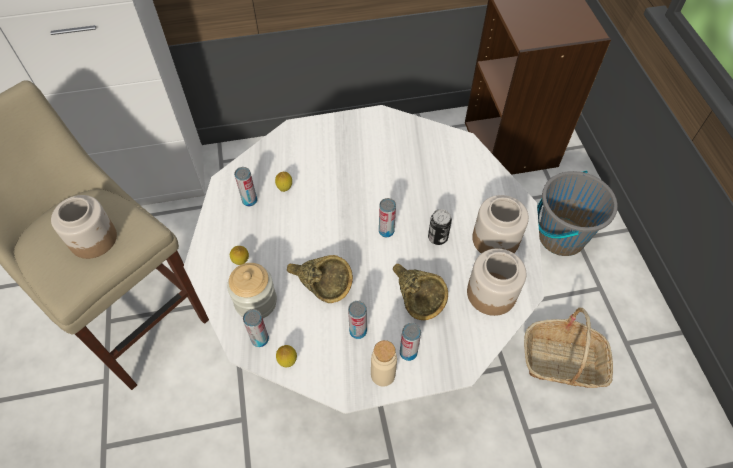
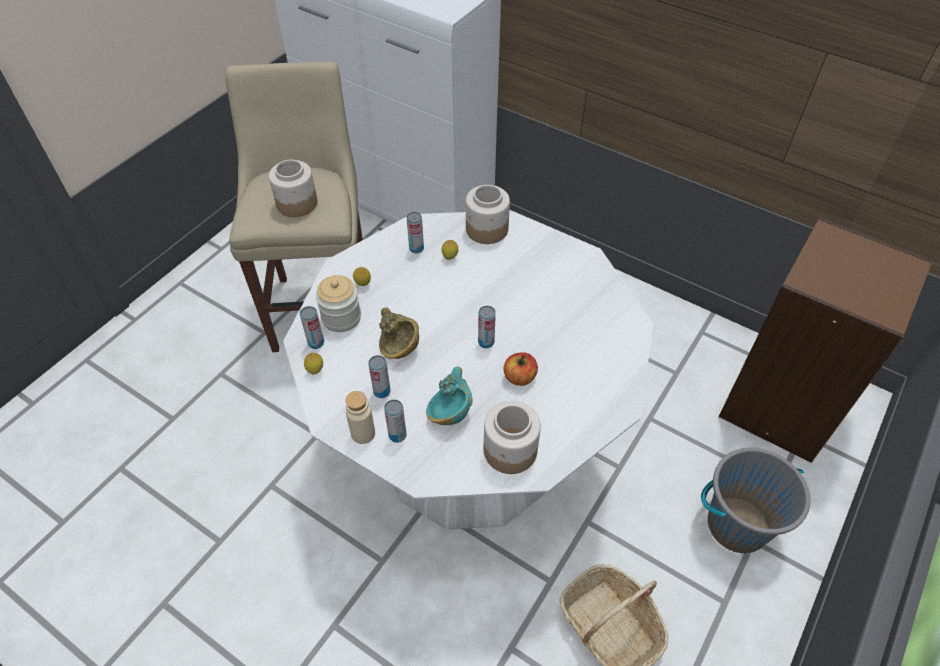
camera: 45 degrees right, 5 degrees down
brown bowl [393,264,448,320] -> turquoise bowl [426,367,473,425]
can [428,209,452,245] -> apple [503,352,538,386]
jar [472,195,529,253] -> jar moved to [466,185,510,244]

